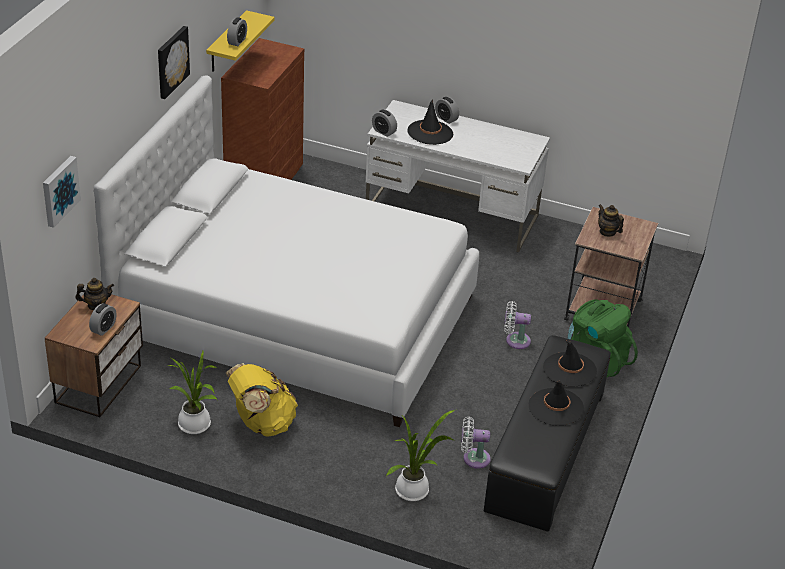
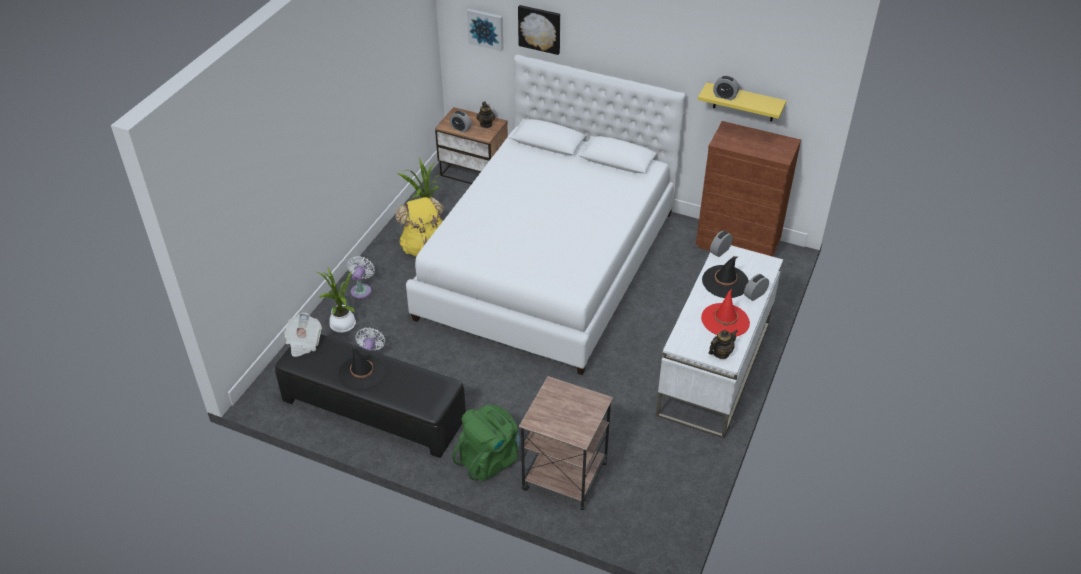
camera: 95 degrees right, 5 degrees up
picture [158,26,190,99] -> picture moved to [518,5,560,55]
white fan [504,301,531,349] -> white fan moved to [347,256,375,299]
black hat [543,340,597,387] -> none
teapot [598,204,624,237] -> teapot moved to [708,330,738,359]
none -> newspaper [284,313,322,357]
none -> red hat [701,289,750,337]

